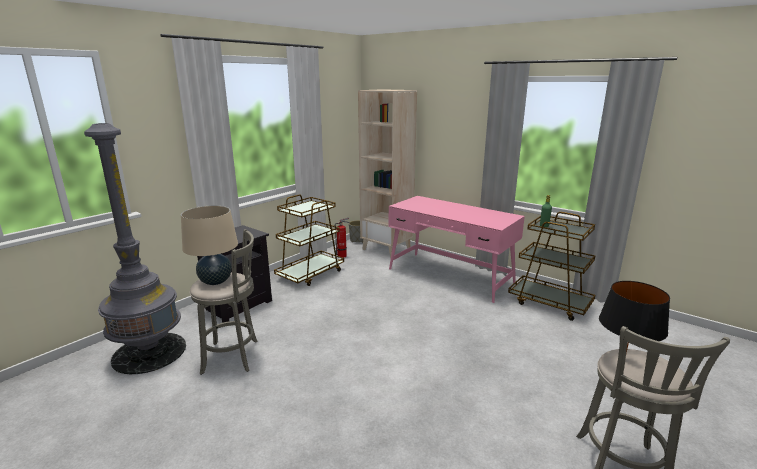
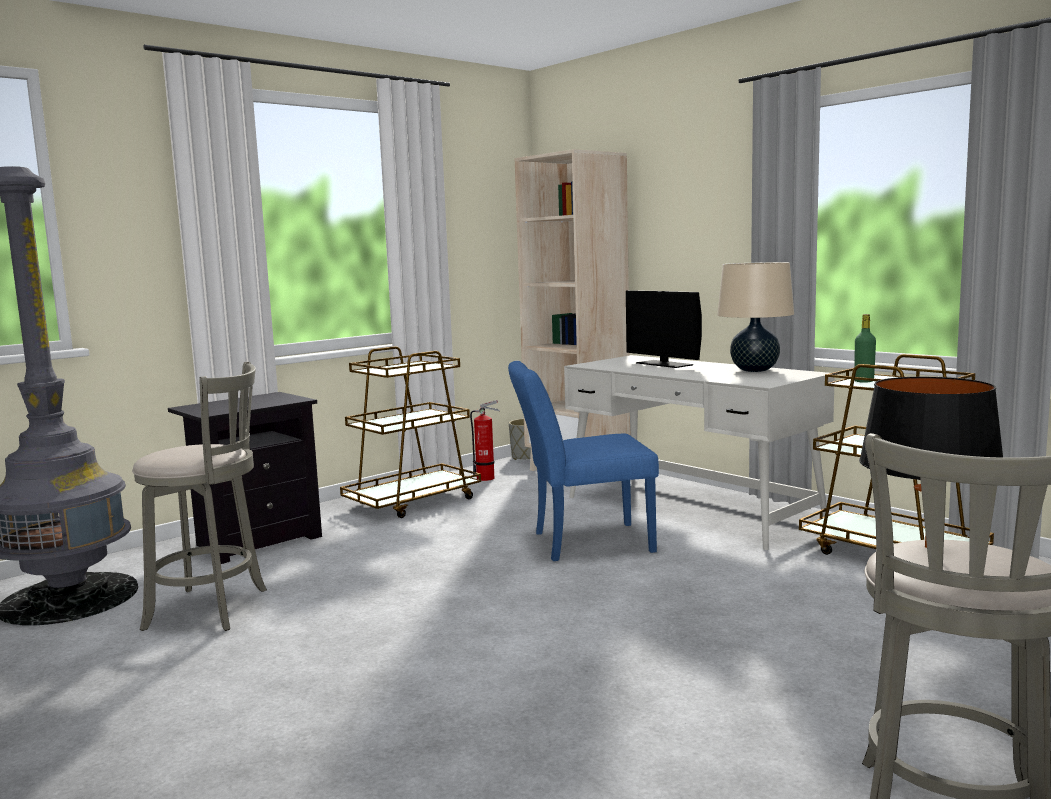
camera: 10 degrees right, 10 degrees down
beige table lamp [181,206,238,285] -> beige table lamp moved to [717,262,794,372]
pink desk [389,196,525,303] -> white desk [564,355,835,550]
none -> blue chair [508,361,659,561]
none -> monitor [626,290,702,368]

